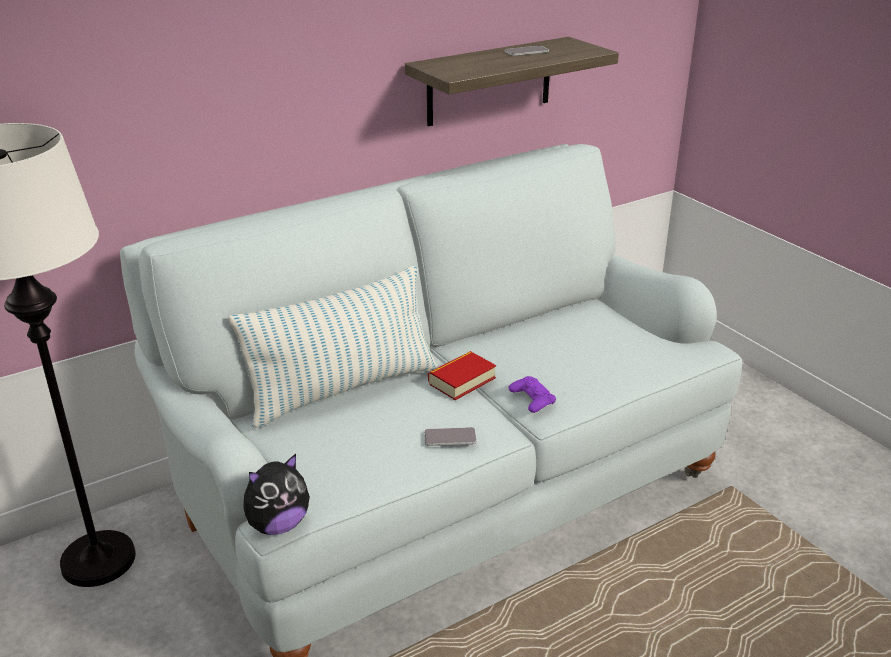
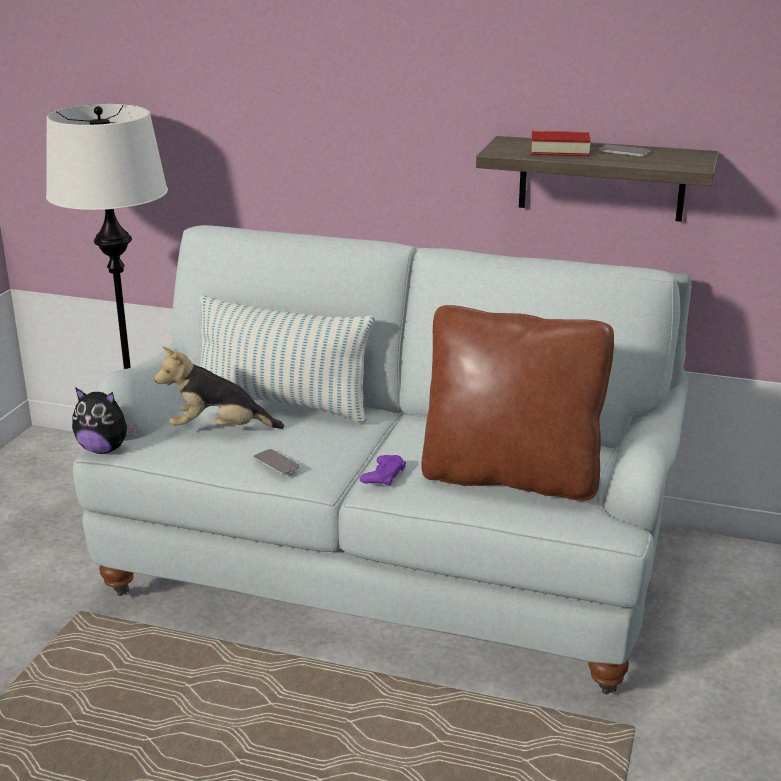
camera: 50 degrees right, 5 degrees down
book [428,351,496,400] -> book moved to [531,131,591,156]
none -> plush toy [154,346,284,429]
none -> brown pillow [421,305,614,501]

